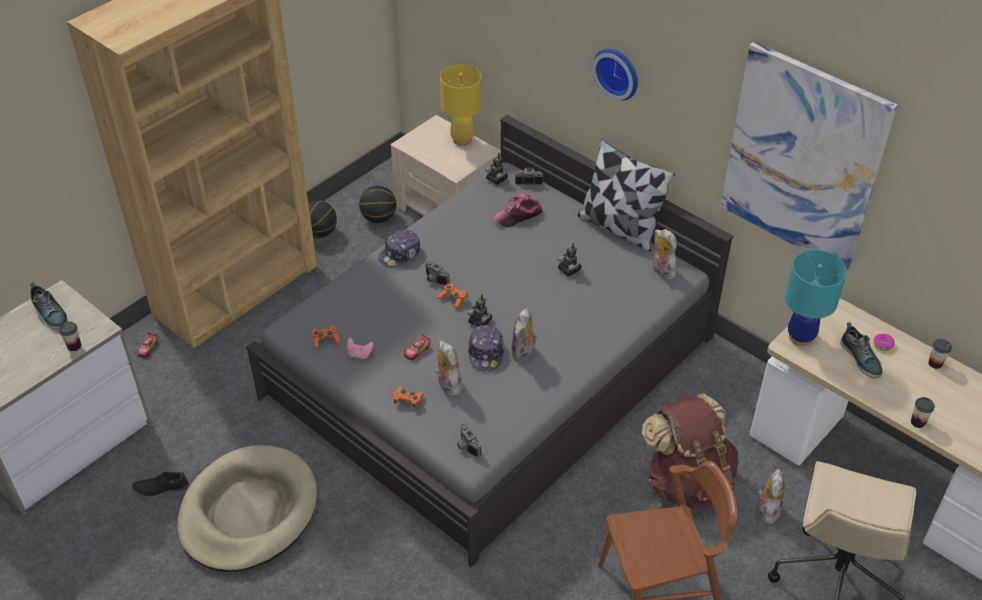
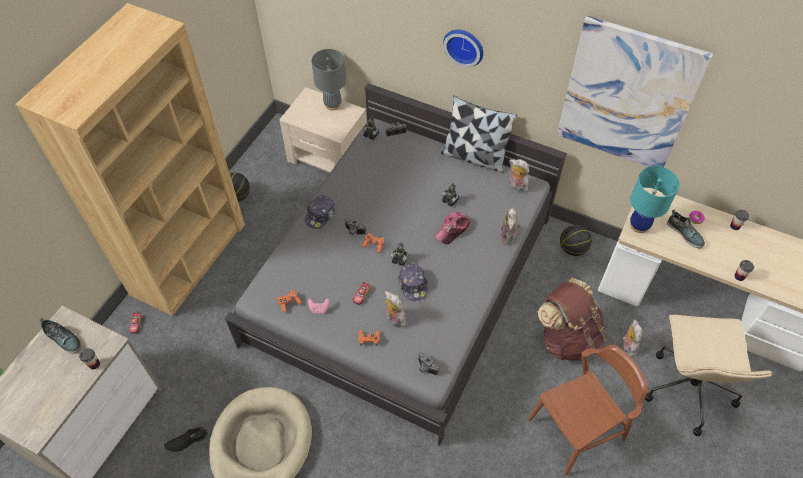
camera: 15 degrees left, 10 degrees up
basketball [359,186,397,223] -> basketball moved to [560,225,592,256]
yellow table lamp [440,64,482,146] -> grey table lamp [311,49,346,110]
cap [493,194,542,227] -> cap moved to [435,212,470,244]
plush toy [511,308,537,362] -> plush toy moved to [499,208,521,245]

